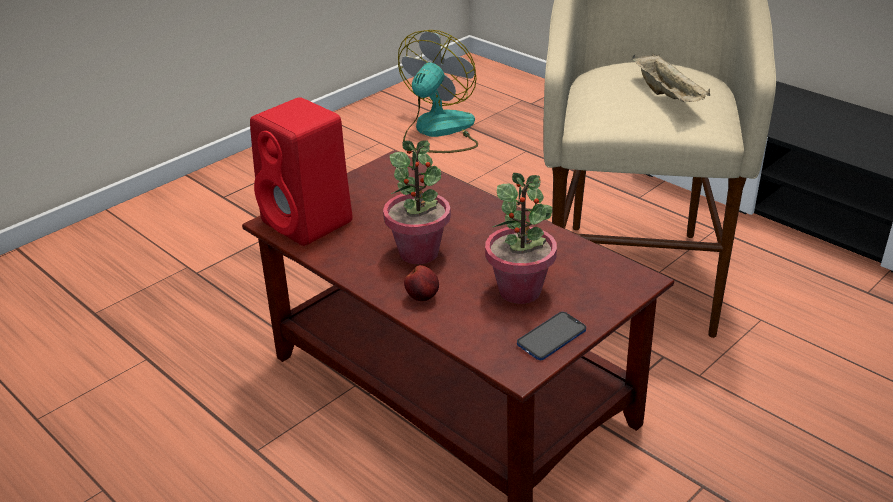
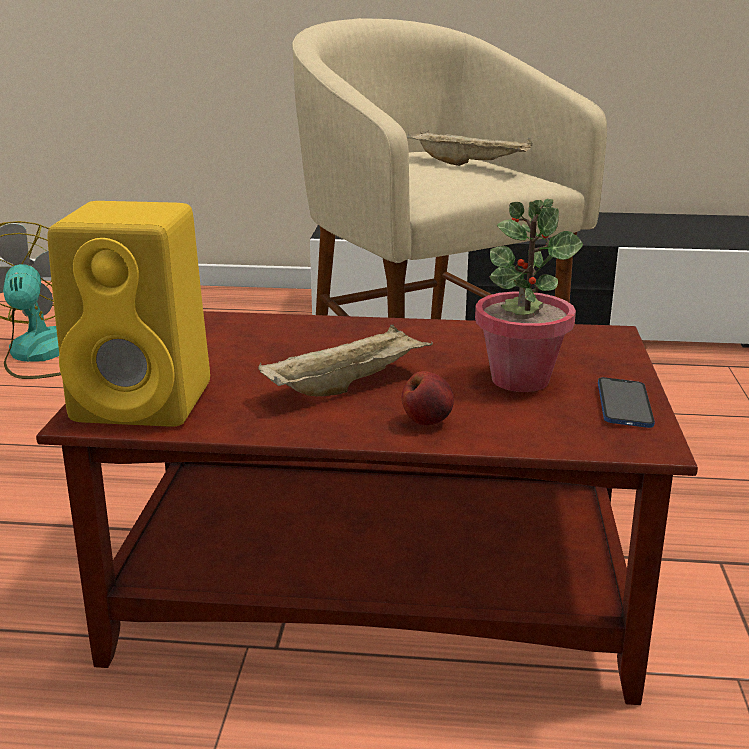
camera: 40 degrees left, 10 degrees down
red speaker [250,97,353,246] -> yellow speaker [47,201,210,426]
potted plant [383,140,451,264] -> beige tray [258,324,433,396]

